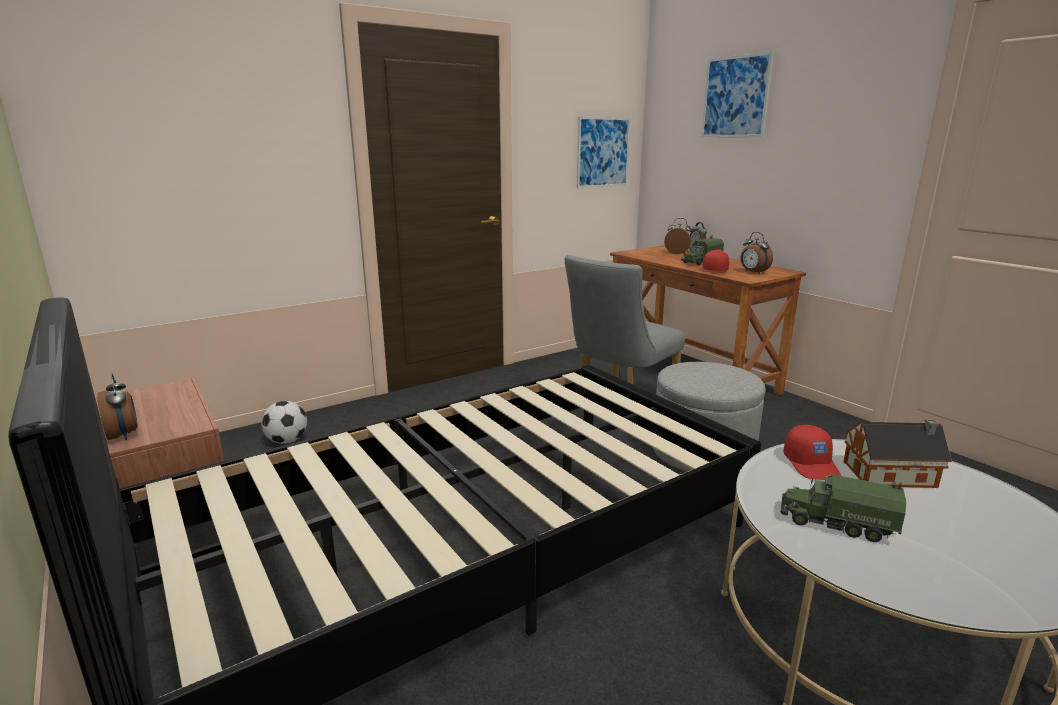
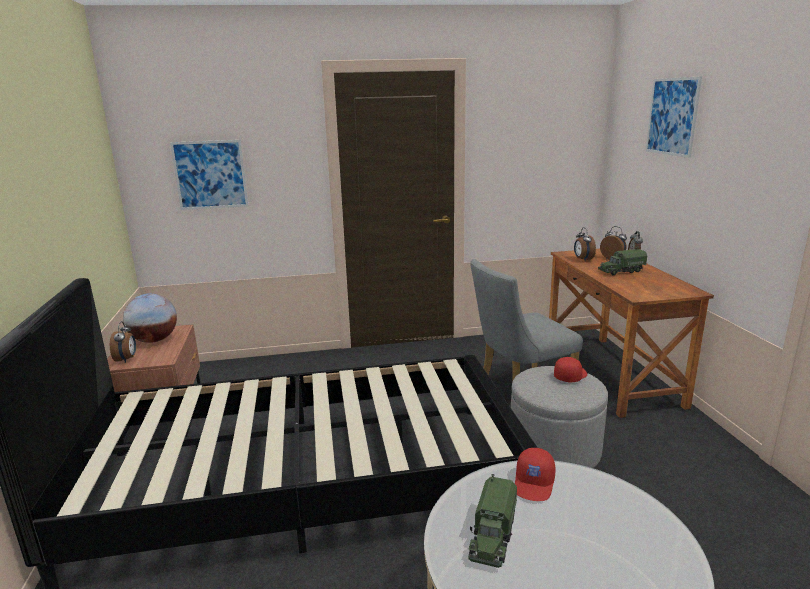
camera: 25 degrees right, 0 degrees up
football [261,401,307,444] -> none
picture [577,117,631,188] -> picture moved to [170,140,248,210]
red cap [702,250,729,271] -> red cap moved to [554,357,587,383]
alarm clock [741,232,773,274] -> alarm clock moved to [574,228,596,262]
toy truck [781,474,907,542] -> toy truck turned 120 degrees counterclockwise [468,474,517,568]
toy house [843,419,952,488] -> none
none -> globe [123,293,177,343]

